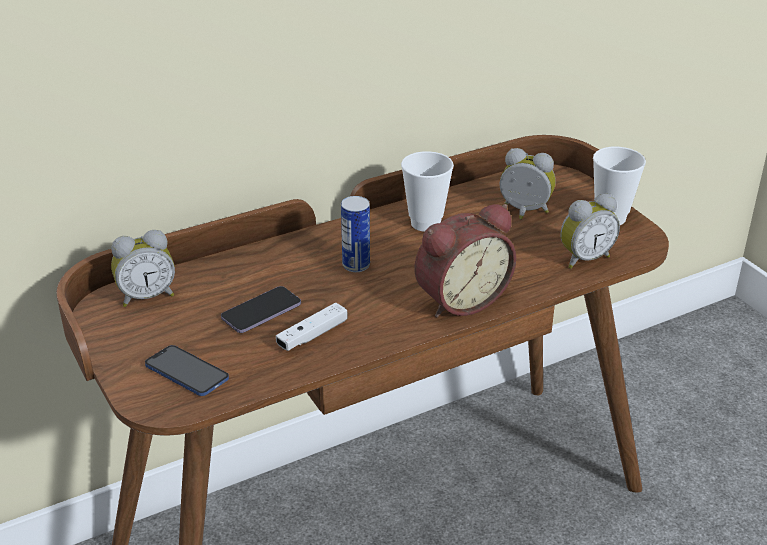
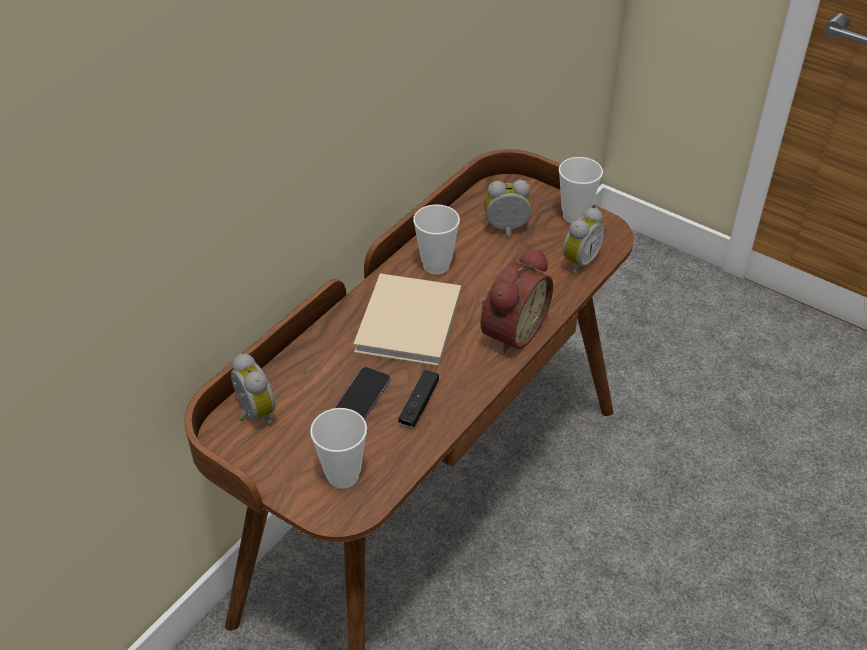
camera: 25 degrees left, 10 degrees up
alarm clock [111,230,175,307] -> alarm clock turned 75 degrees counterclockwise [231,354,276,426]
phone [145,345,229,396] -> cup [310,408,367,489]
white game controller [276,302,348,351] -> black game controller [399,370,439,427]
can [341,196,370,272] -> beige book [353,273,461,366]

